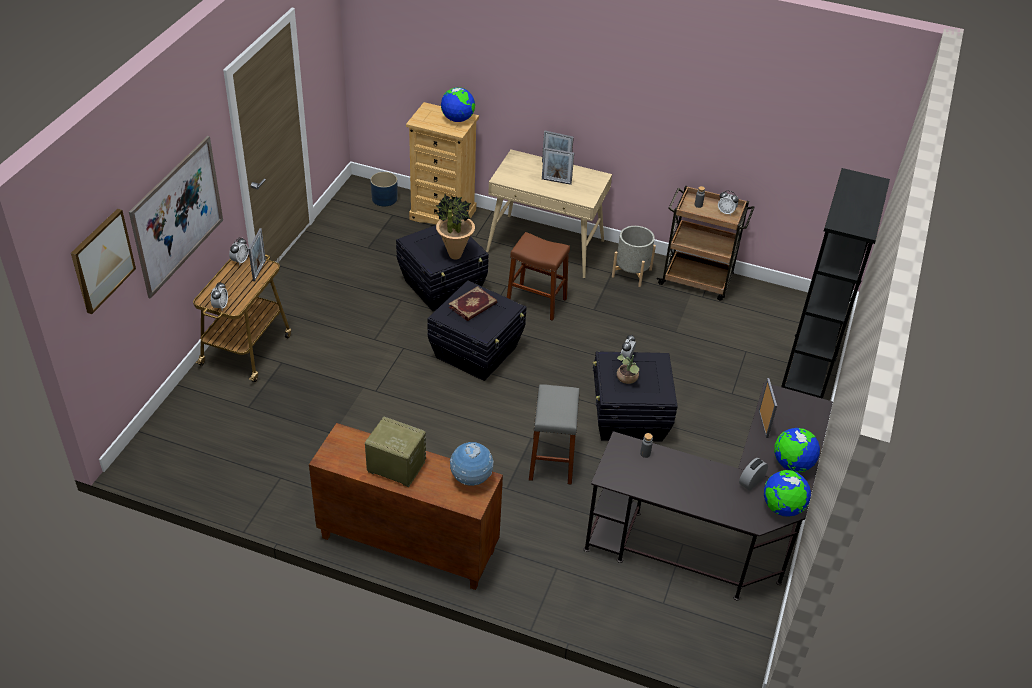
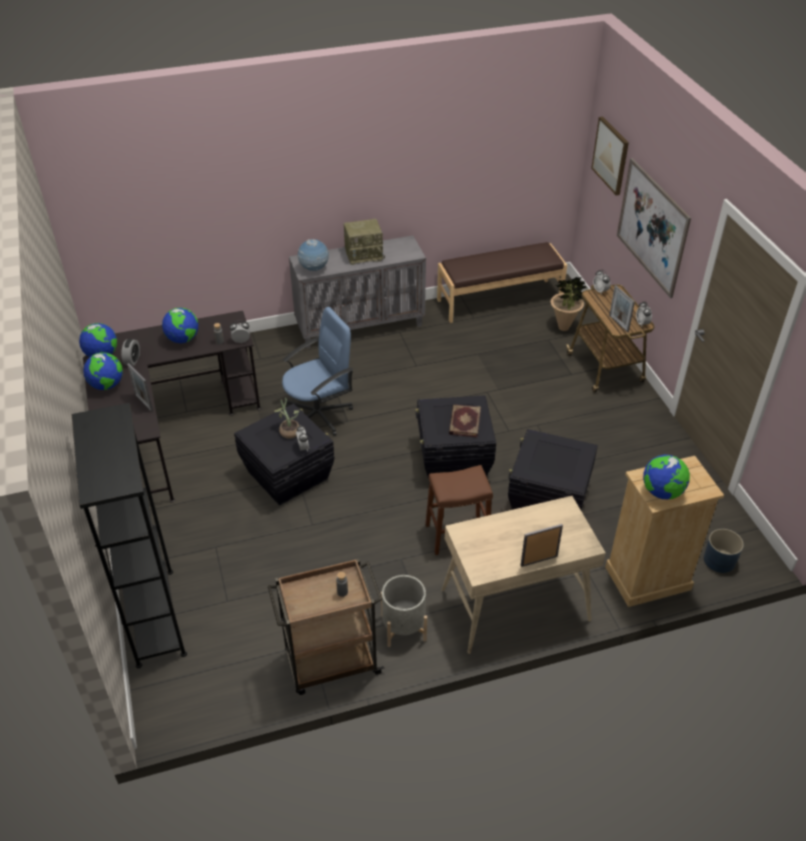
camera: 145 degrees right, 0 degrees up
brown cabinet [309,423,503,590] -> grey cabinet [289,235,426,348]
potted plant [436,194,475,259] -> potted plant moved to [551,277,586,331]
grey stool [529,384,580,485] -> blue office chair [282,307,353,436]
picture frame [542,147,574,185] -> none
alarm clock [718,190,739,216] -> alarm clock moved to [229,321,250,343]
none -> globe [162,308,198,343]
none -> brown bench [437,242,567,323]

